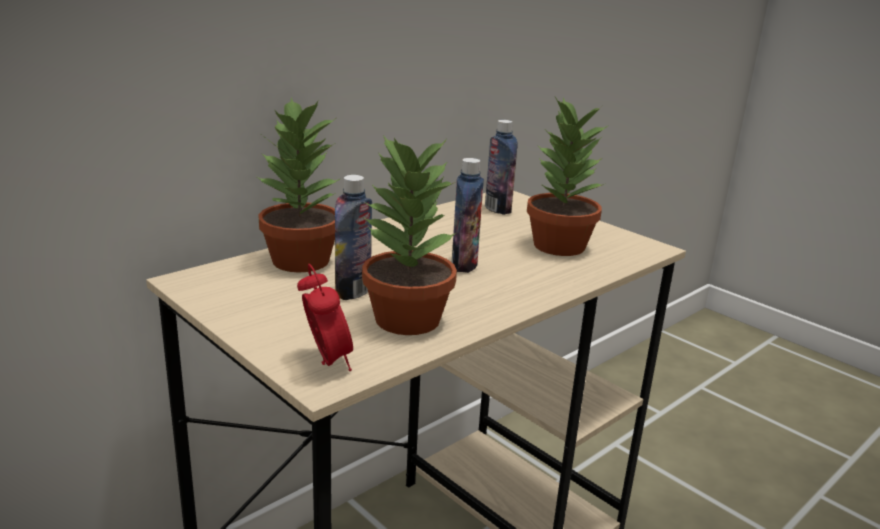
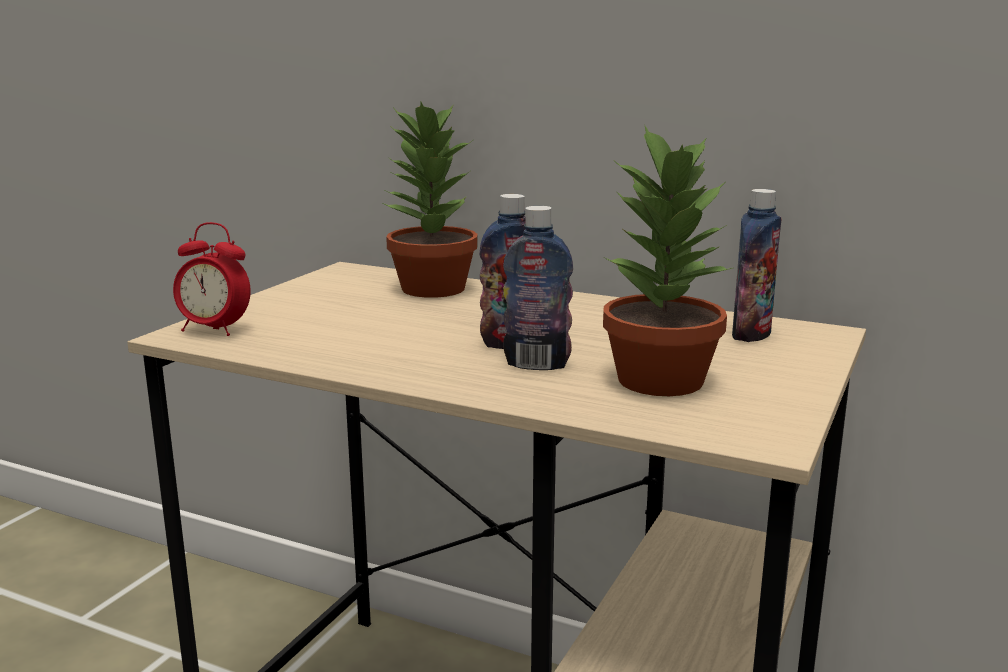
camera: 70 degrees right, 5 degrees down
alarm clock [297,264,353,371] -> alarm clock turned 60 degrees clockwise [173,222,251,336]
bottle [335,175,372,300] -> bottle moved to [503,206,573,370]
potted plant [362,135,457,335] -> none

